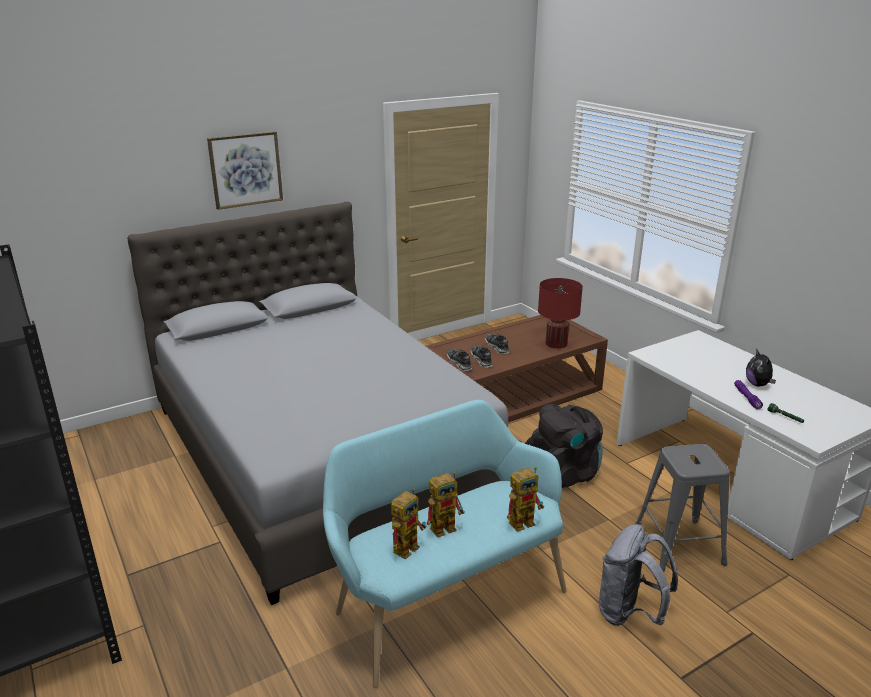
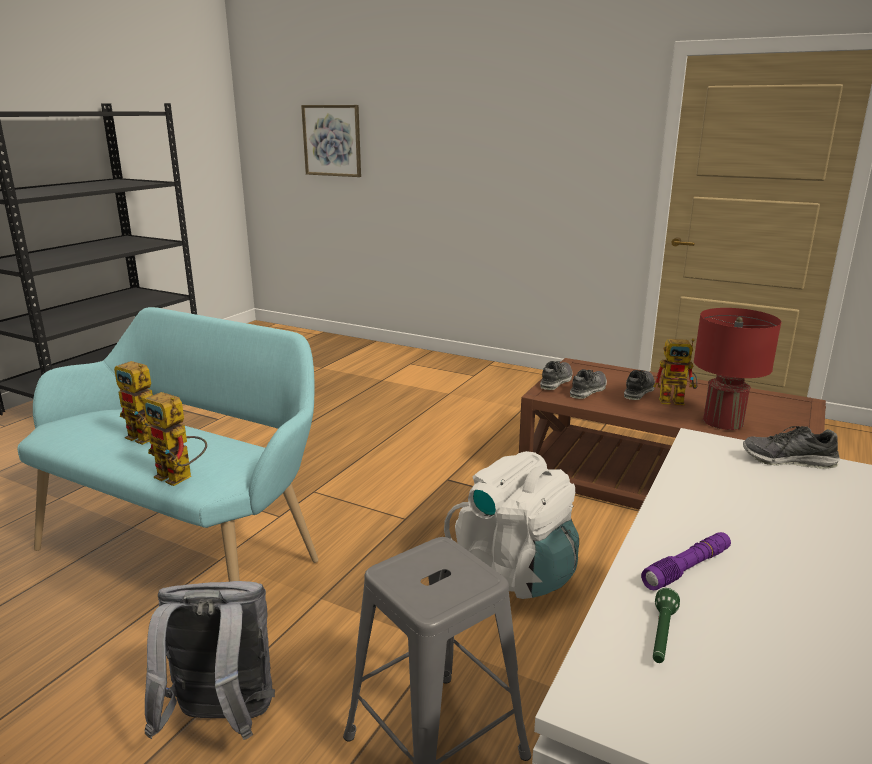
camera: 60 degrees right, 5 degrees down
grey bed [127,202,521,605] -> none
picture [207,131,283,210] -> picture moved to [301,105,361,177]
toy robot [391,488,426,559] -> toy robot moved to [653,338,698,405]
black backpack [525,404,603,488] -> white backpack [444,451,579,599]
plush toy [746,348,776,386] -> none
none -> shoe [743,426,840,469]

